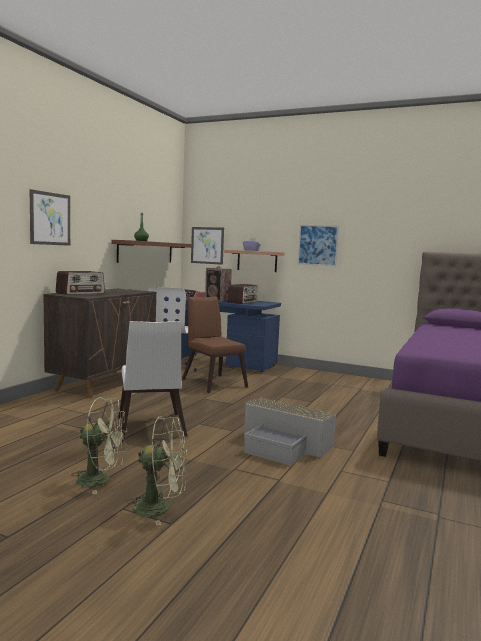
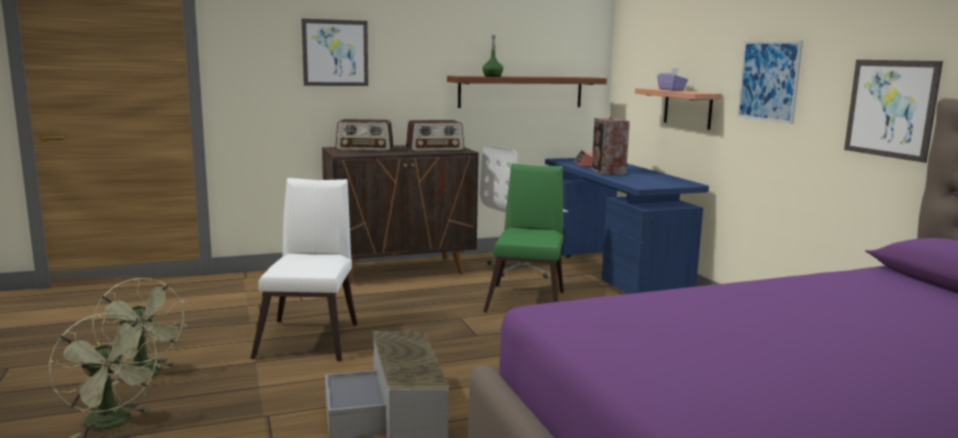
camera: 45 degrees right, 5 degrees up
white chair [119,321,188,442] -> white chair turned 150 degrees clockwise [250,178,357,361]
brown chair [182,297,248,393] -> green chair [483,163,564,312]
picture [191,227,224,265] -> picture moved to [844,60,943,163]
radio [227,284,258,304] -> radio moved to [406,120,464,151]

